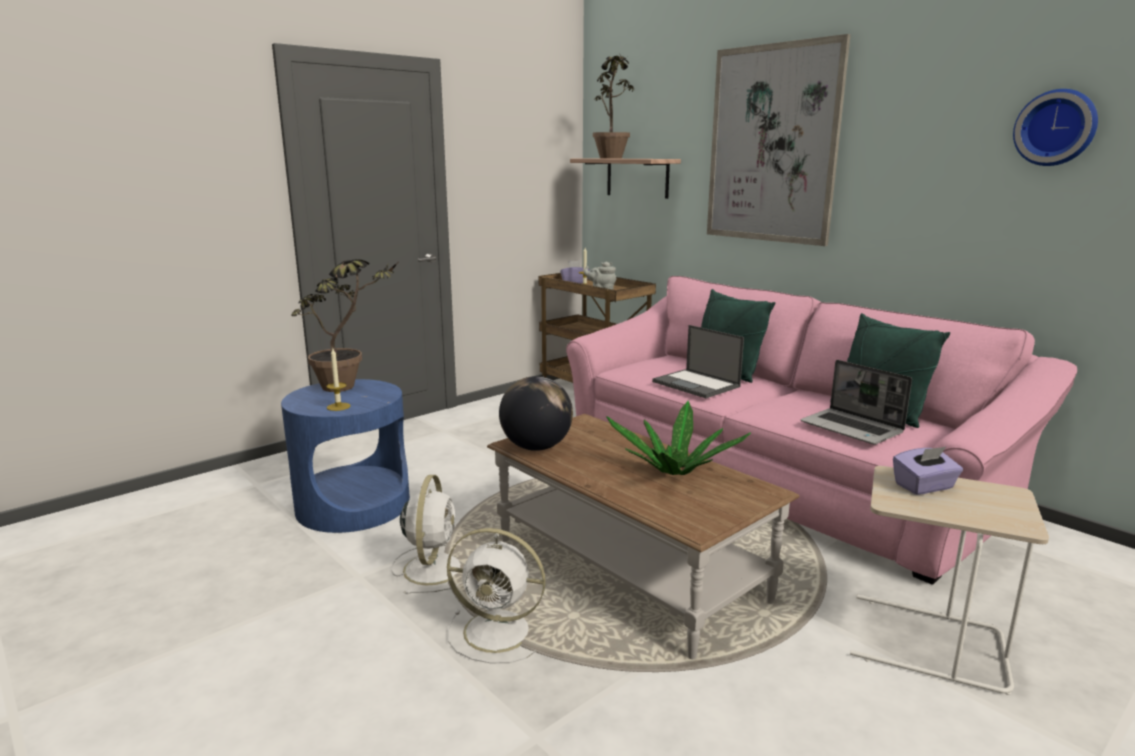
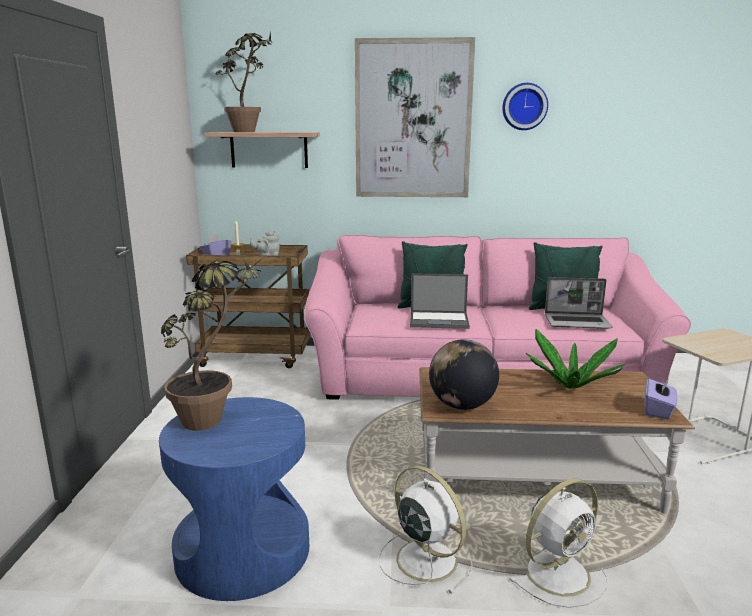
camera: 45 degrees left, 0 degrees up
candle [326,349,350,411] -> none
purple tissue box [893,447,963,495] -> purple tissue box moved to [644,378,678,419]
wall clock [1013,89,1098,166] -> wall clock moved to [502,83,548,130]

